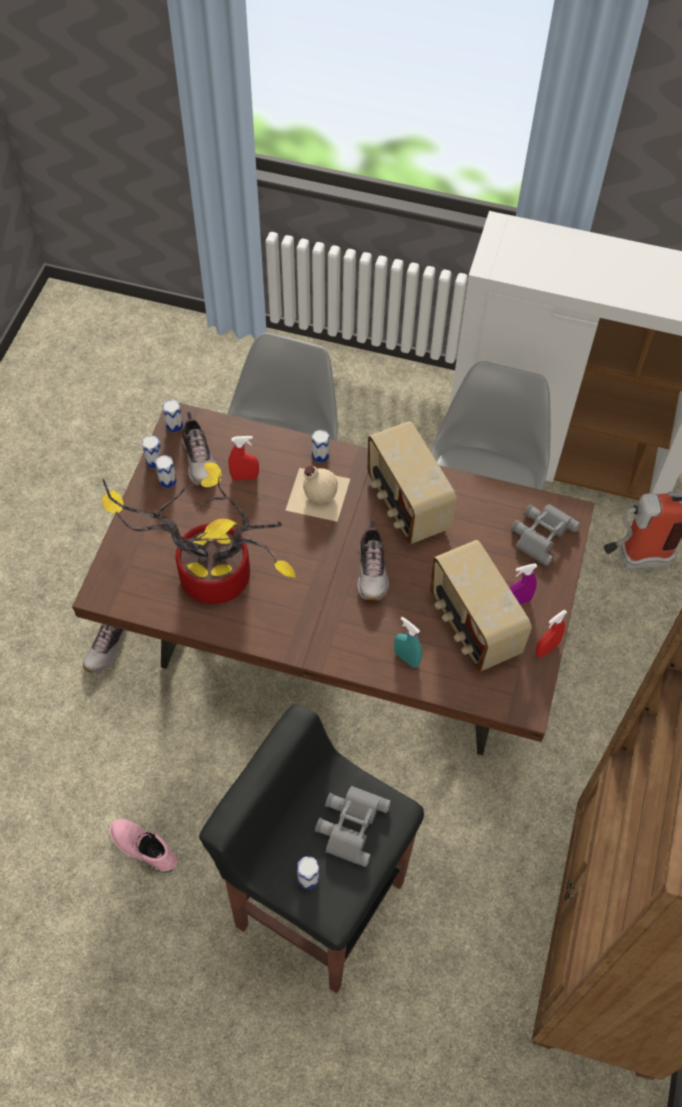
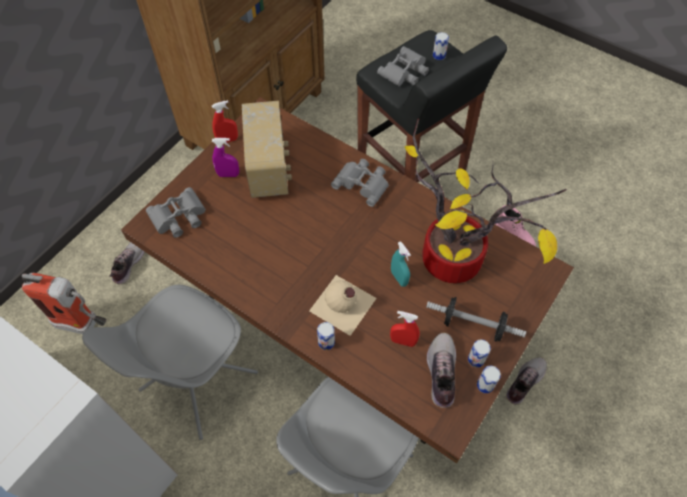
camera: 160 degrees left, 0 degrees up
can [163,400,183,432] -> none
shoe [357,520,389,601] -> shoe moved to [109,242,144,284]
radio [367,421,457,544] -> none
turquoise spray bottle [394,617,422,667] -> turquoise spray bottle moved to [391,241,411,287]
none -> grey binoculars [331,159,389,207]
none -> dumbbell [426,297,526,342]

